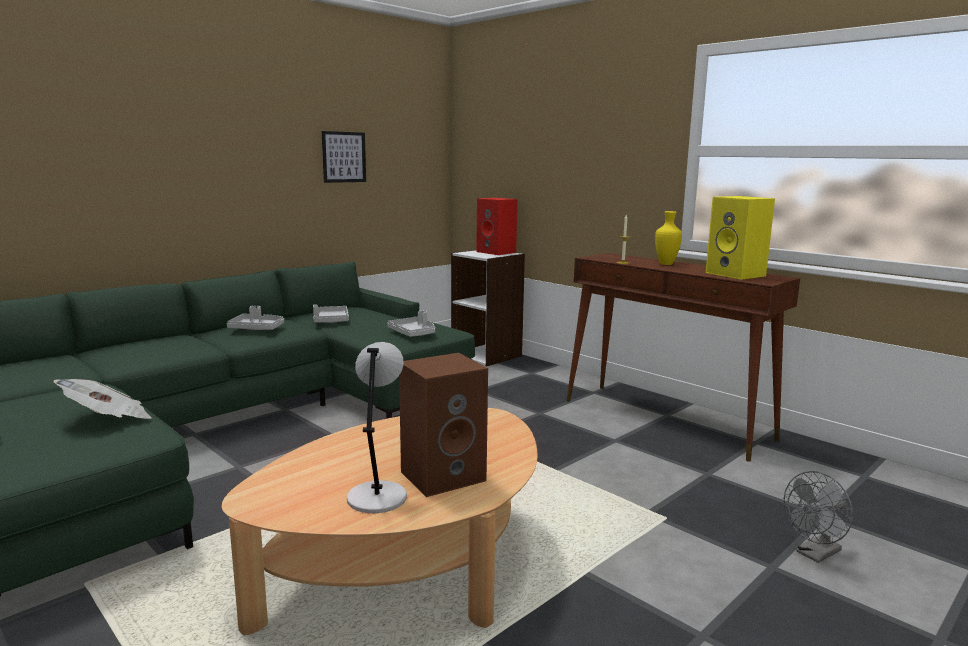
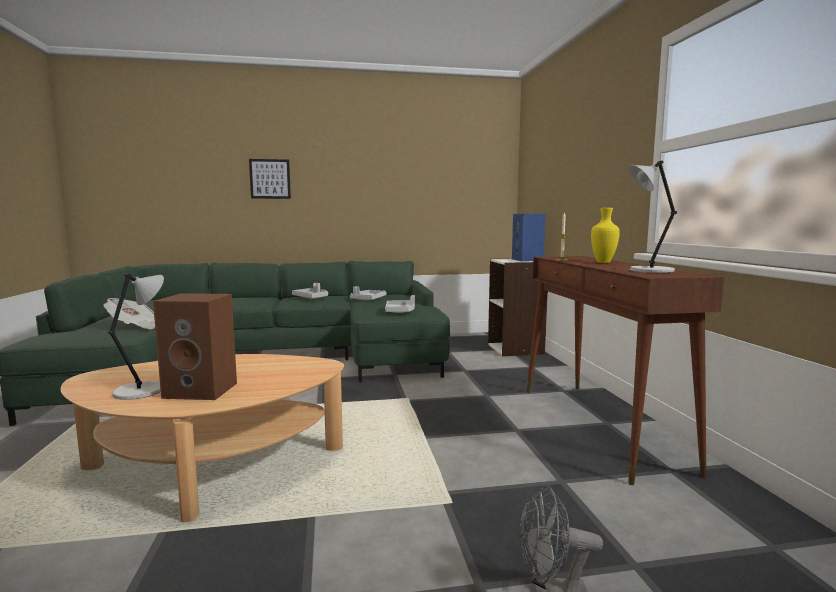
camera: 35 degrees right, 5 degrees down
picture [322,131,366,183] -> picture moved to [249,159,291,199]
red speaker [476,198,518,255] -> blue speaker [512,214,546,261]
yellow speaker [706,196,775,280] -> grey table lamp [629,161,677,273]

